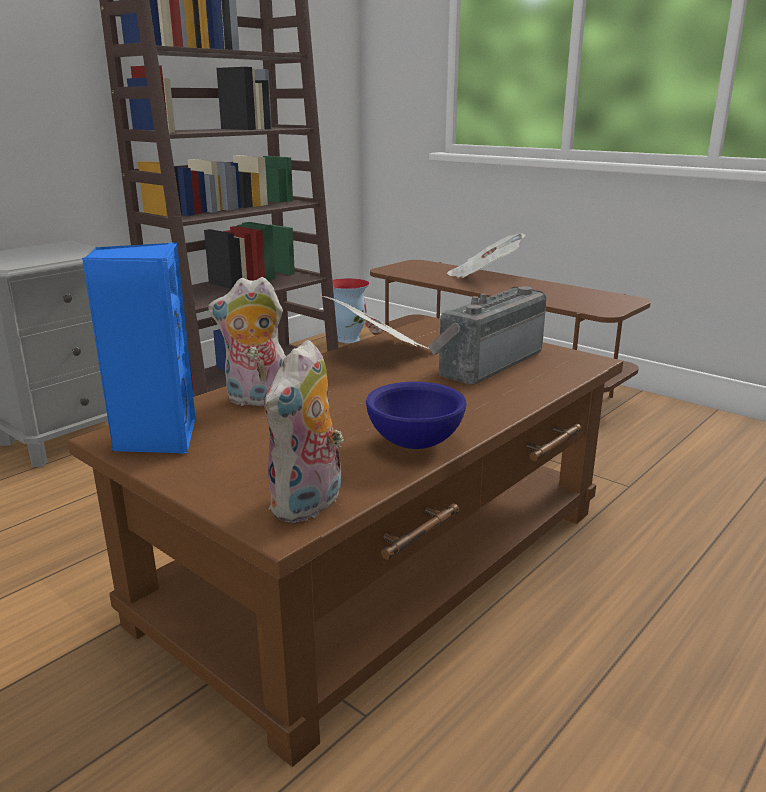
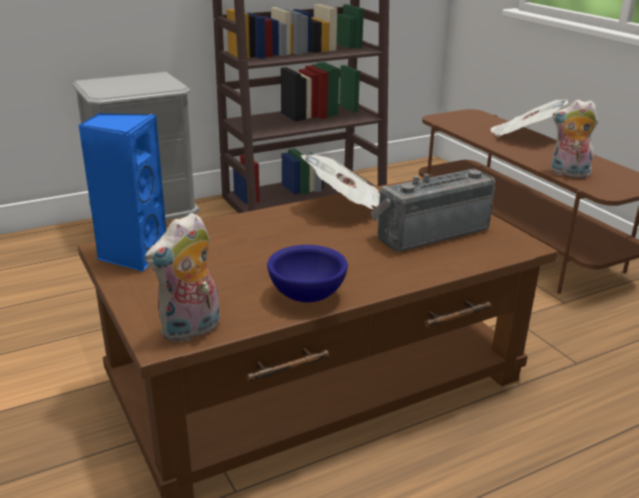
camera: 20 degrees right, 5 degrees up
plush toy [208,277,286,406] -> plush toy moved to [551,99,599,178]
vase [332,278,370,343] -> none

